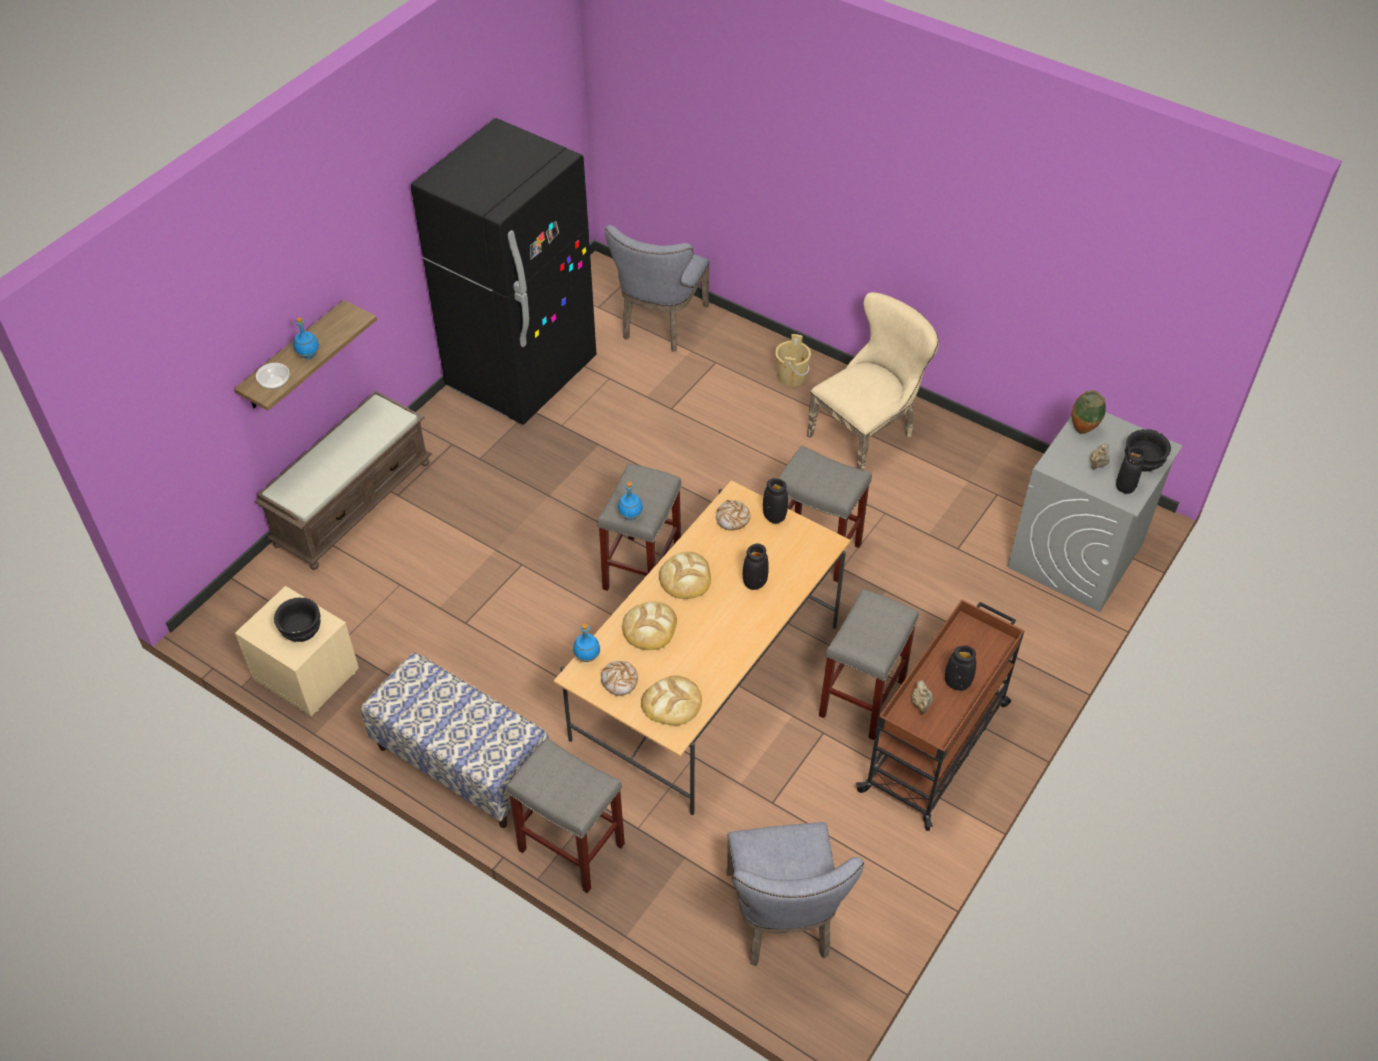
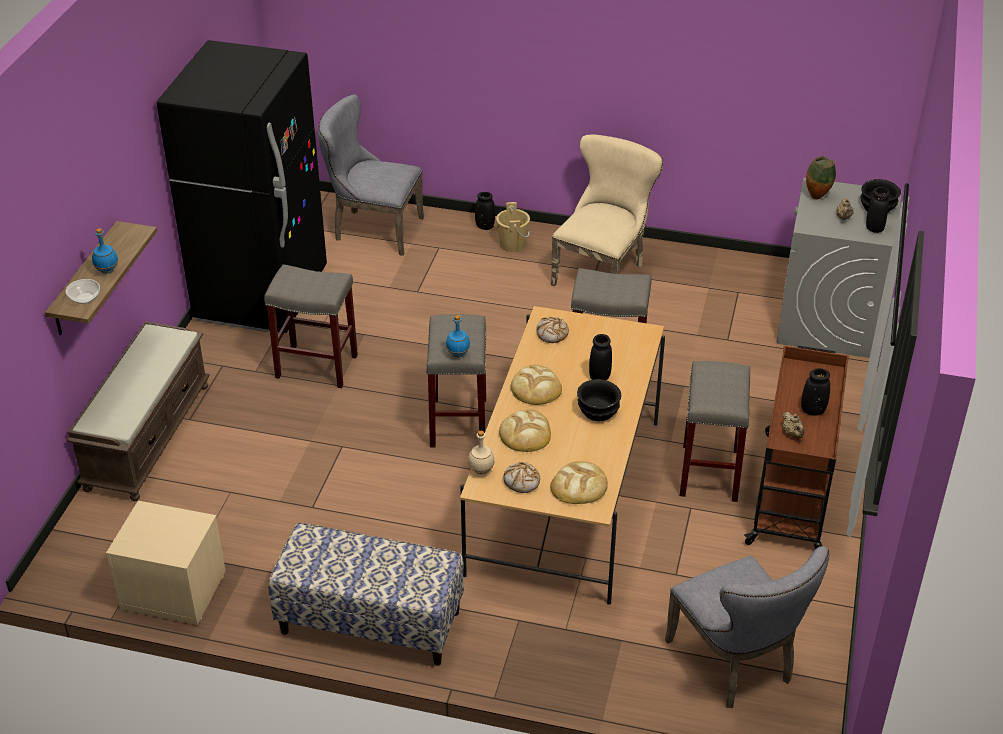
camera: 20 degrees left, 10 degrees down
black bowl [274,598,321,642] -> black bowl moved to [577,379,621,421]
grey stool [506,738,625,893] -> grey stool moved to [264,264,358,388]
blue bottle [573,623,600,662] -> beige bottle [468,431,495,475]
grey chair [605,225,710,352] -> grey chair turned 105 degrees clockwise [318,95,424,256]
black vase [763,478,788,523] -> black vase moved to [475,192,495,230]

